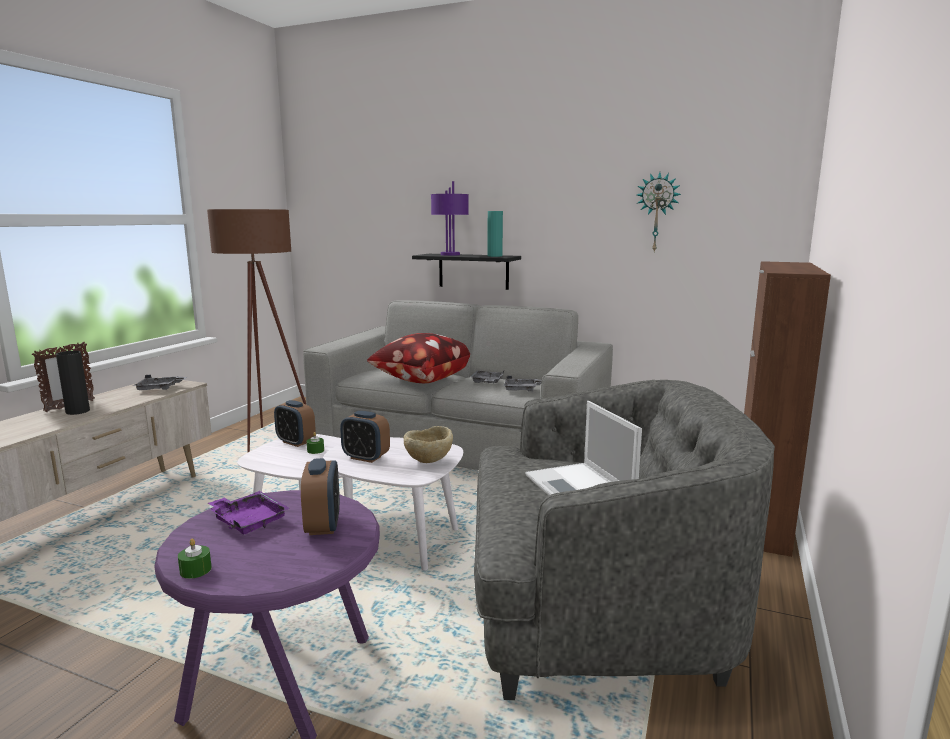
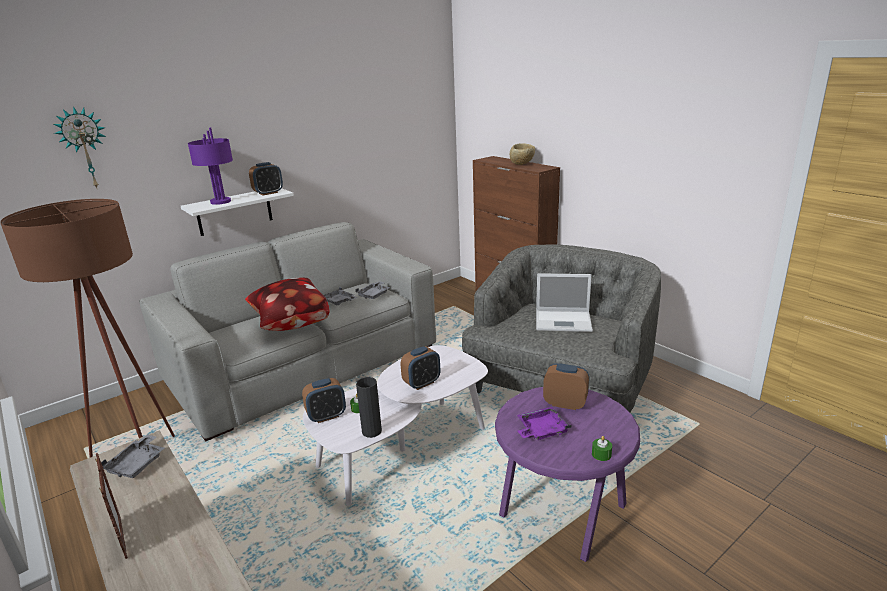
camera: 60 degrees left, 10 degrees up
black vase [56,351,90,415] -> black vase moved to [356,377,382,438]
beige bowl [404,426,453,463] -> beige bowl moved to [510,143,535,165]
black shelf [412,254,521,290] -> white shelf [181,189,294,236]
turquoise vase [487,211,503,257] -> alarm clock [249,162,283,195]
wall clock [637,172,681,251] -> wall clock moved to [54,106,106,188]

